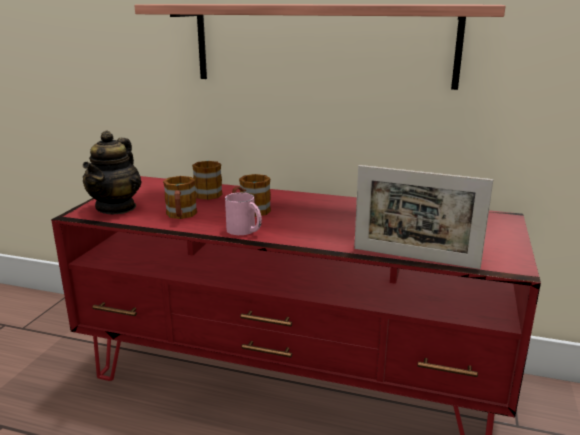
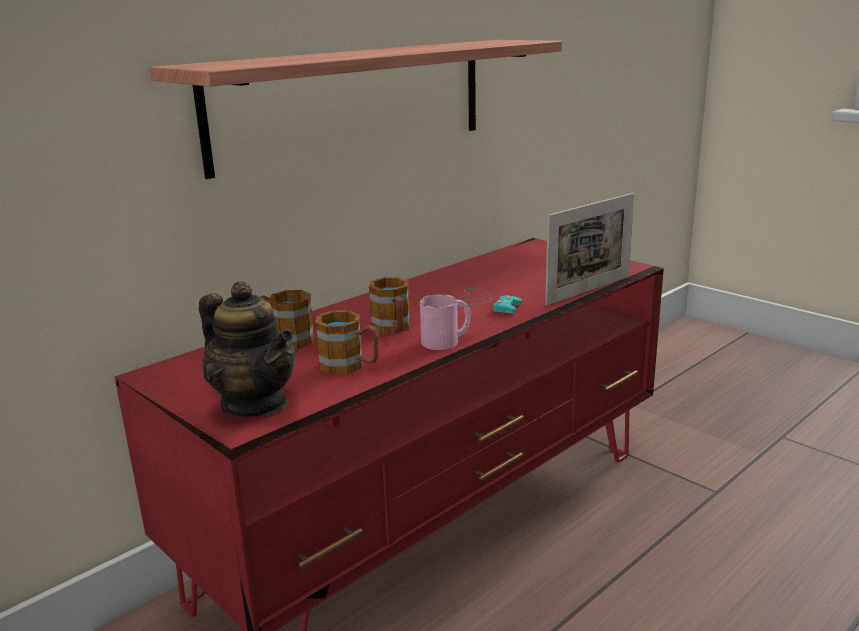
camera: 60 degrees left, 0 degrees up
none -> turquoise game controller [459,288,522,313]

